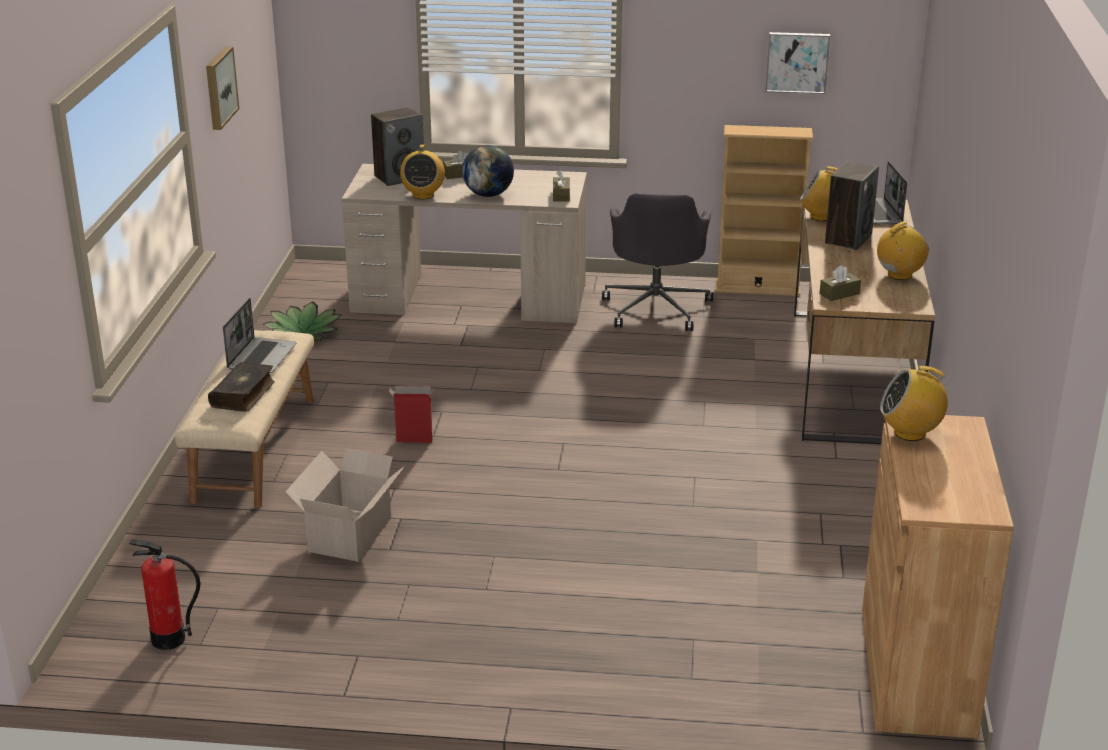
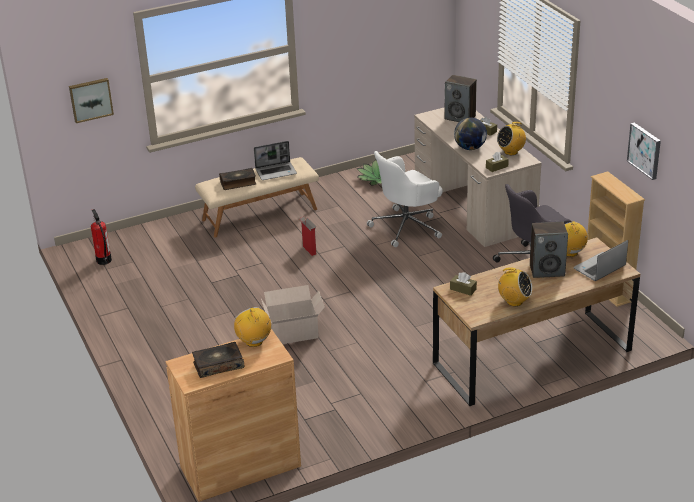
camera: 60 degrees right, 5 degrees up
picture [206,47,239,130] -> picture moved to [69,78,114,123]
cardboard box [286,448,405,562] -> cardboard box moved to [261,285,325,344]
radio [400,144,445,200] -> radio moved to [497,121,526,155]
none -> book [192,342,245,378]
none -> white office chair [367,151,443,247]

